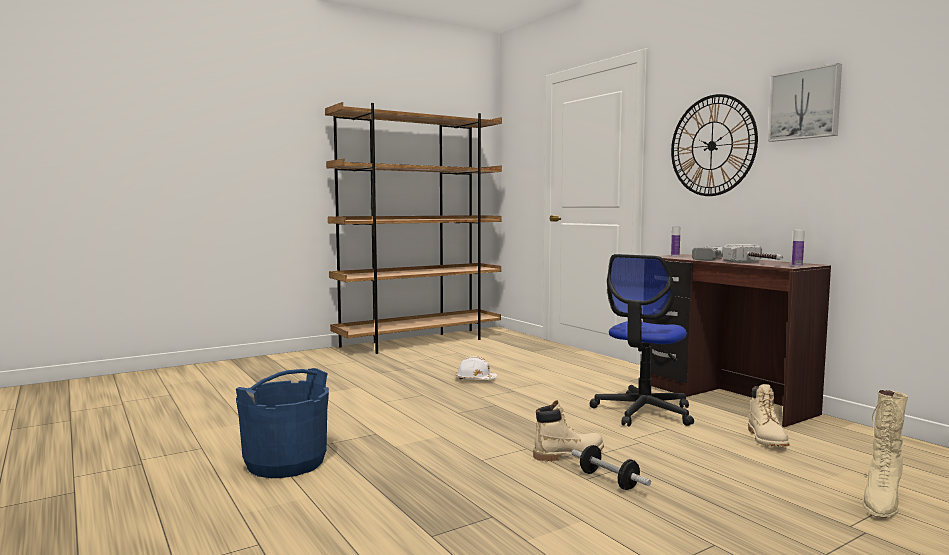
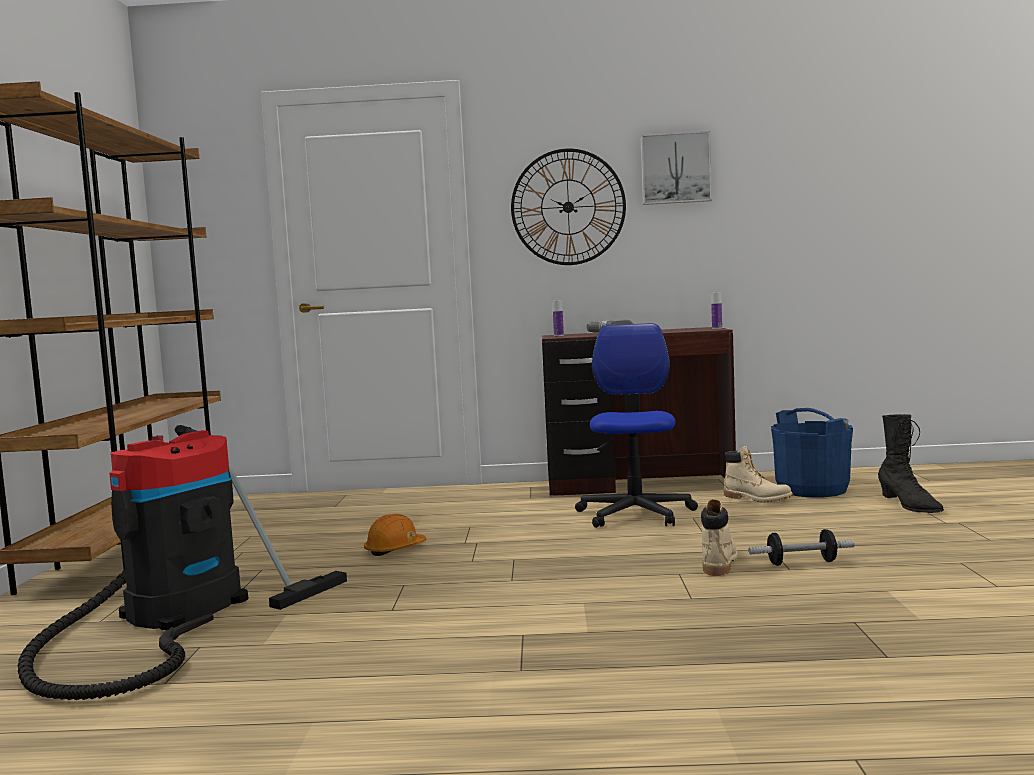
camera: 55 degrees left, 0 degrees up
blue bucket [236,368,329,478] -> blue bucket moved to [771,408,853,498]
white hard hat [456,356,497,380] -> orange hard hat [364,514,426,556]
office chair [589,254,694,427] -> office chair turned 150 degrees counterclockwise [575,323,698,528]
hammer [723,244,783,263] -> none
beige boot [863,390,908,518] -> black boot [878,414,944,513]
none -> vacuum cleaner [17,425,347,700]

